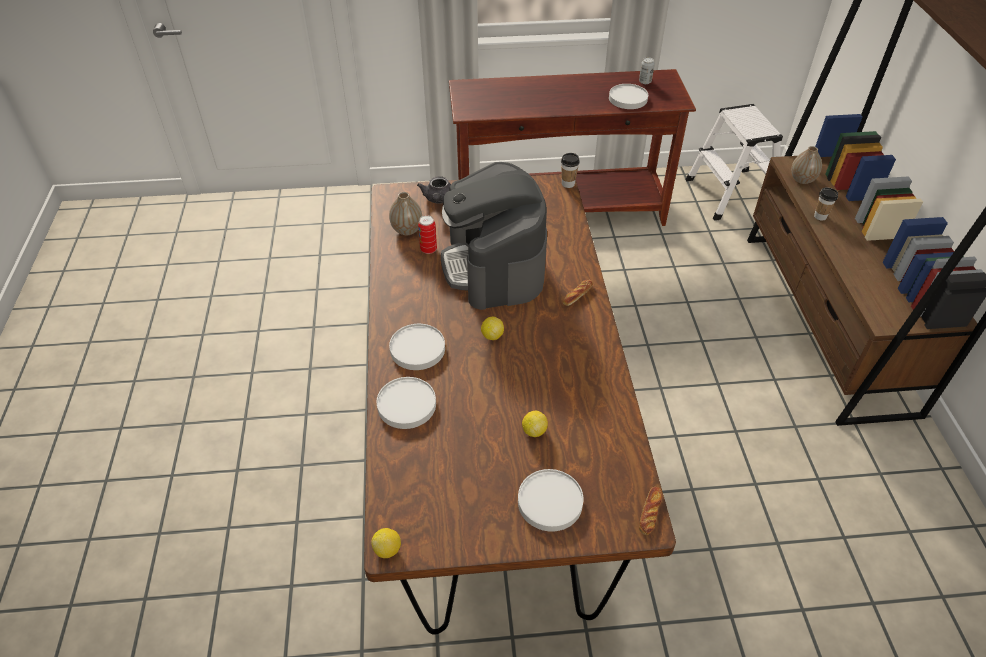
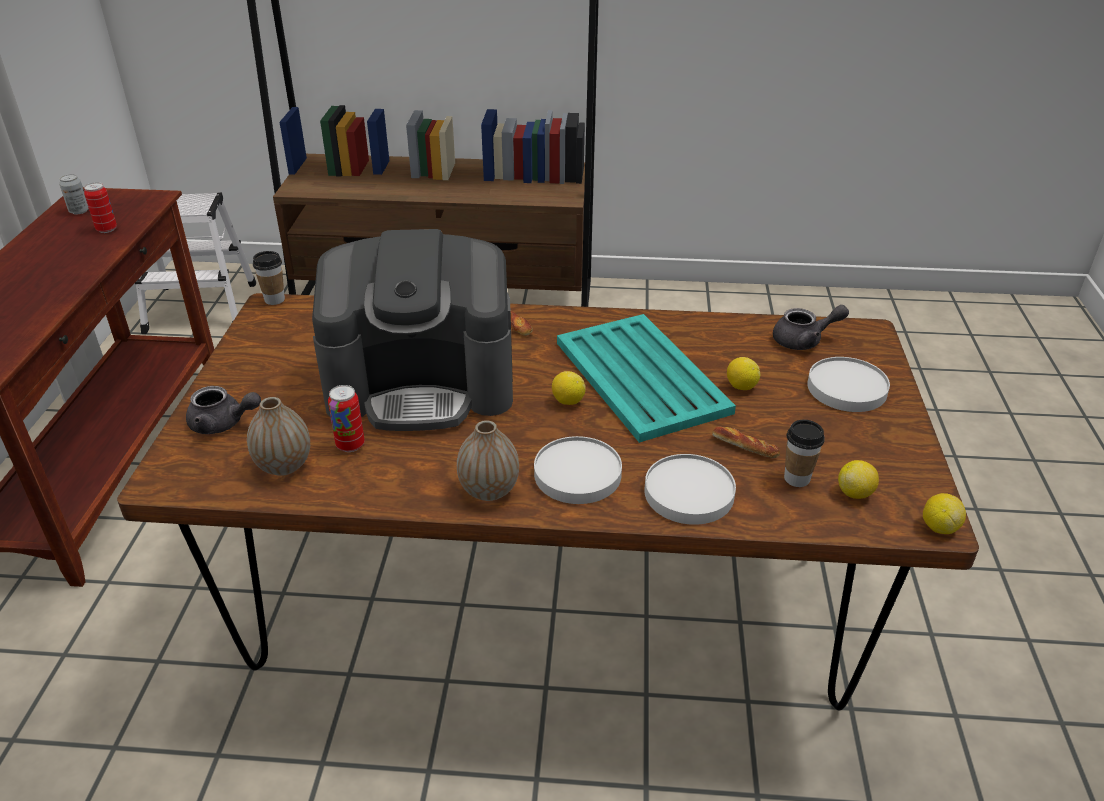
camera: 80 degrees left, 10 degrees down
white plate [609,84,648,109] -> can [84,182,117,233]
bread [639,487,662,535] -> bread moved to [712,426,780,458]
vase [791,146,822,184] -> vase moved to [457,420,519,501]
cup [814,188,838,221] -> cup moved to [784,420,825,487]
none -> turquoise tray [557,314,736,443]
none -> grey teapot [773,305,849,350]
none -> lemon [838,460,879,499]

